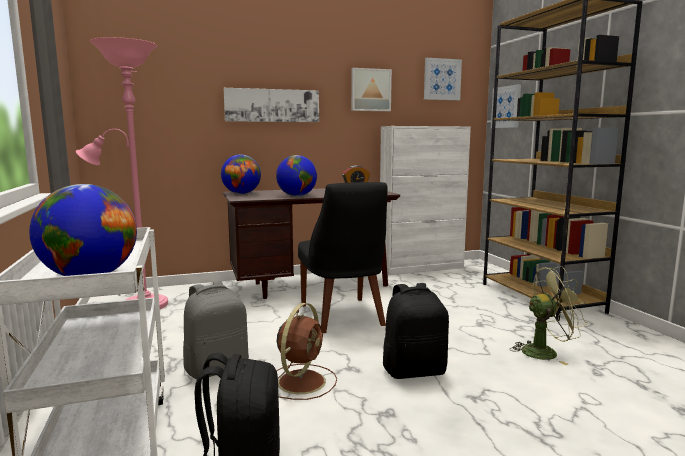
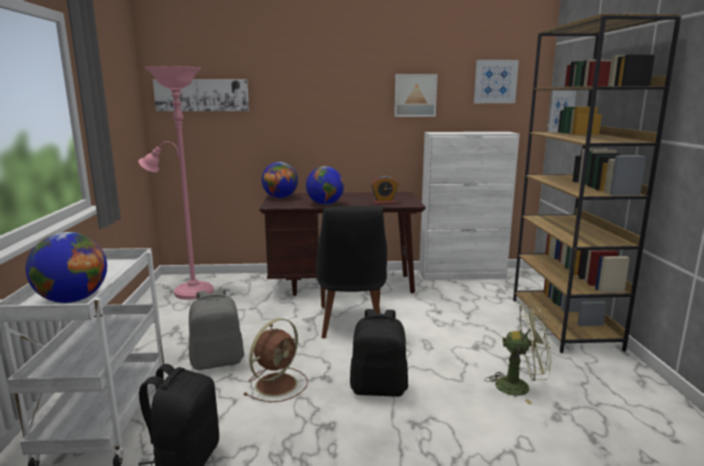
camera: 15 degrees right, 5 degrees up
picture [223,88,319,122] -> picture moved to [153,79,249,111]

